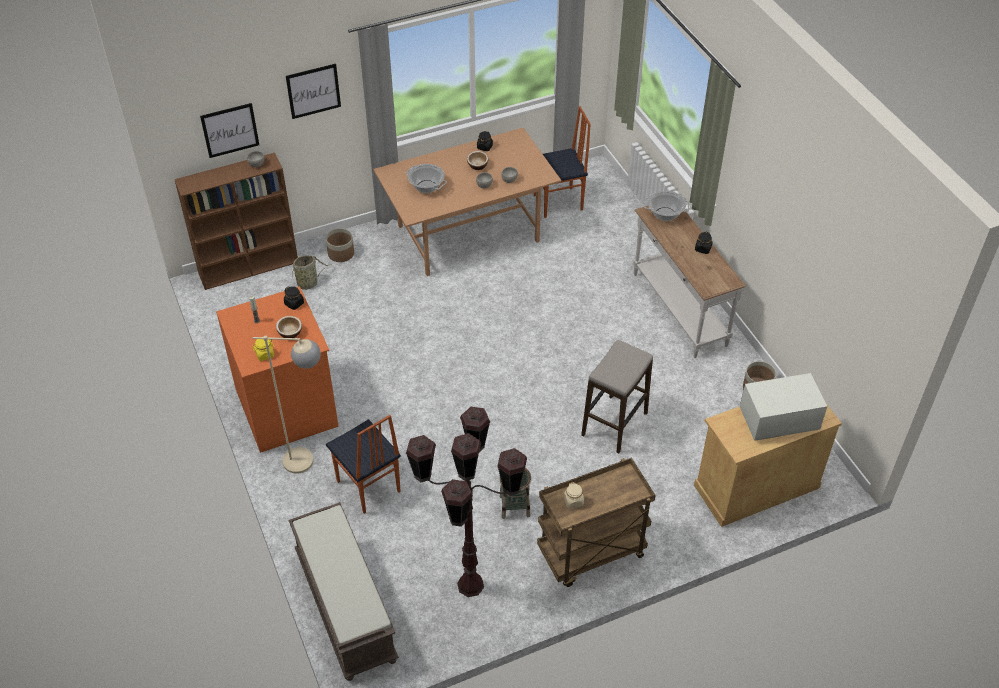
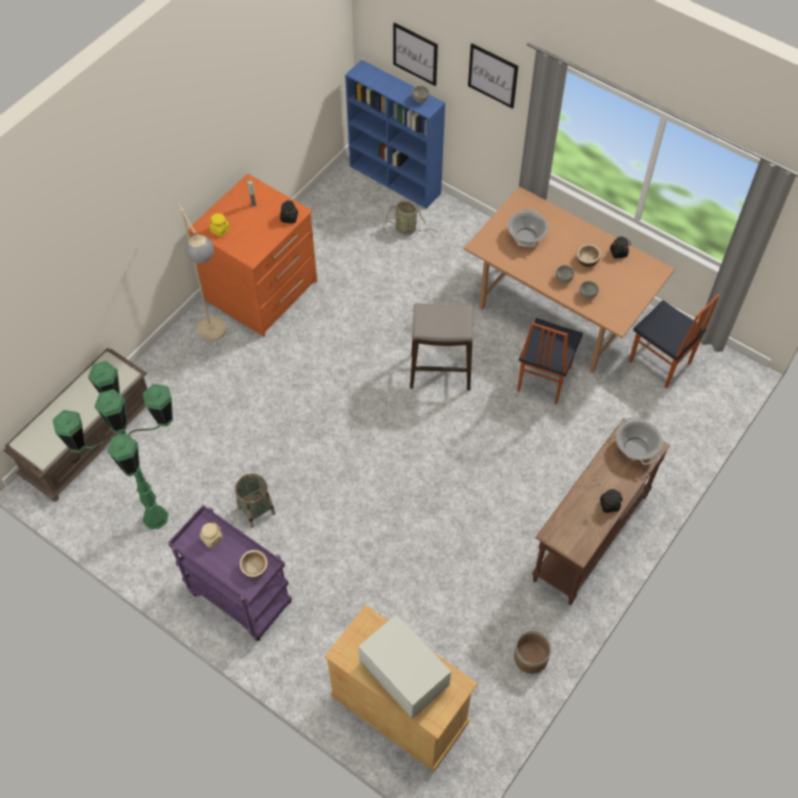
camera: 60 degrees right, 10 degrees up
brown bookcase [174,153,298,290] -> blue bookcase [345,60,445,209]
bowl [276,316,302,338] -> bowl moved to [239,550,268,578]
planter [326,228,354,262] -> none
chair [326,415,401,514] -> chair moved to [517,318,583,404]
brown floor lamp [406,407,527,597] -> green floor lamp [53,361,173,529]
brown cart [537,457,656,587] -> purple cart [168,505,292,641]
stool [581,340,653,454] -> stool moved to [410,303,473,391]
white console table [633,206,745,358] -> brown console table [532,418,670,605]

